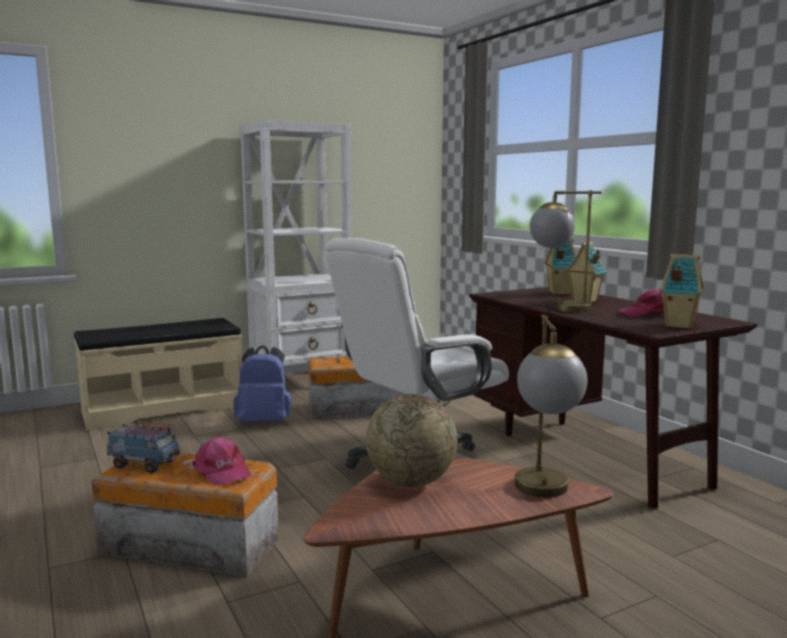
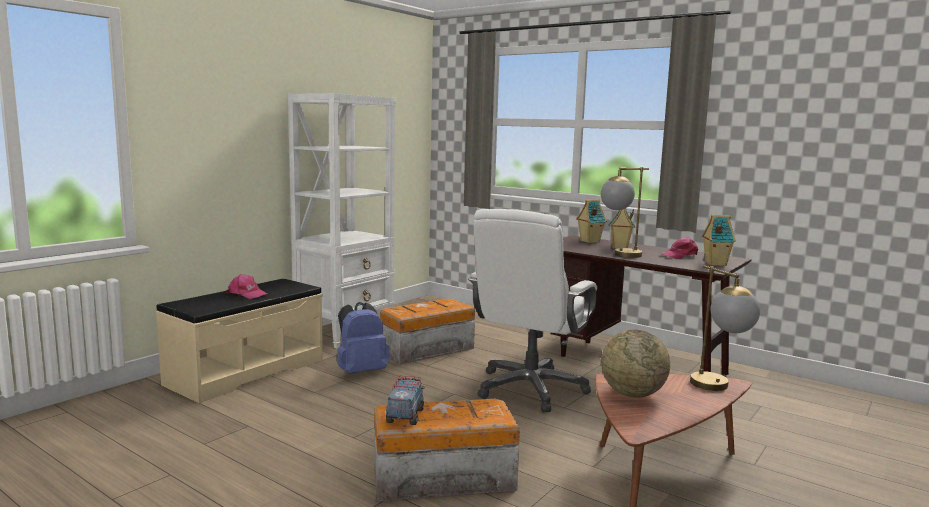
camera: 25 degrees left, 0 degrees up
toy truck [107,422,180,473] -> toy truck turned 75 degrees counterclockwise [386,376,425,425]
pink cap [193,437,251,486] -> pink cap moved to [226,274,267,299]

